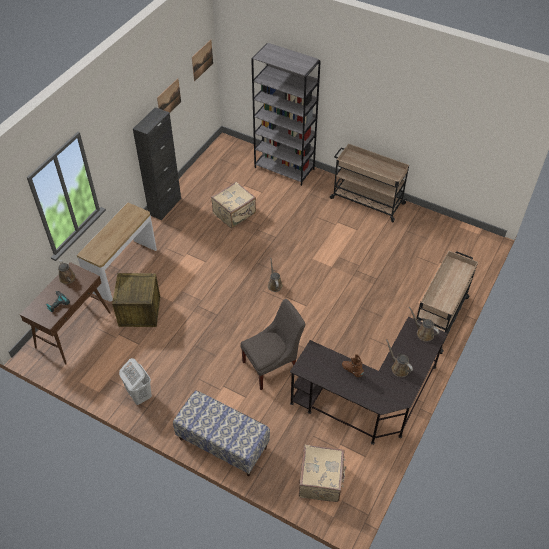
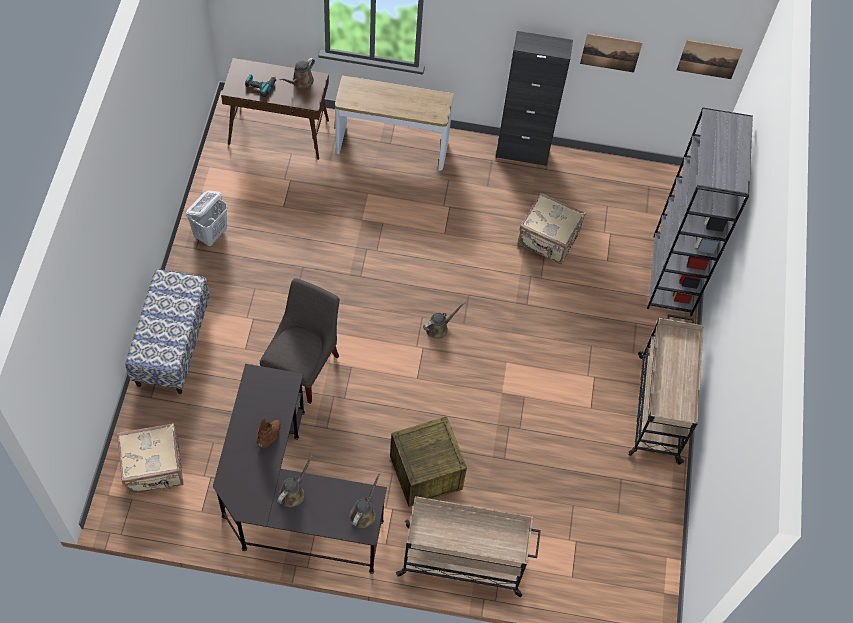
camera: 65 degrees right, 10 degrees up
crate [112,273,160,327] -> crate moved to [390,416,467,507]
grey chair [240,299,305,390] -> grey chair turned 105 degrees counterclockwise [260,278,340,404]

